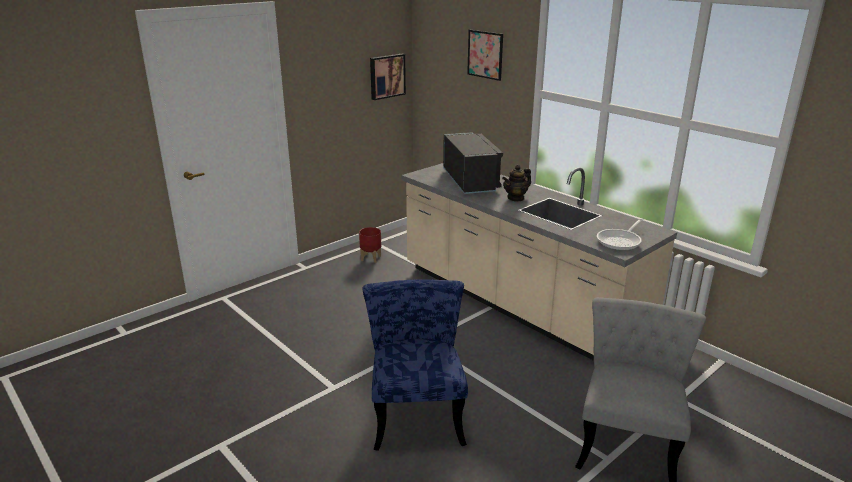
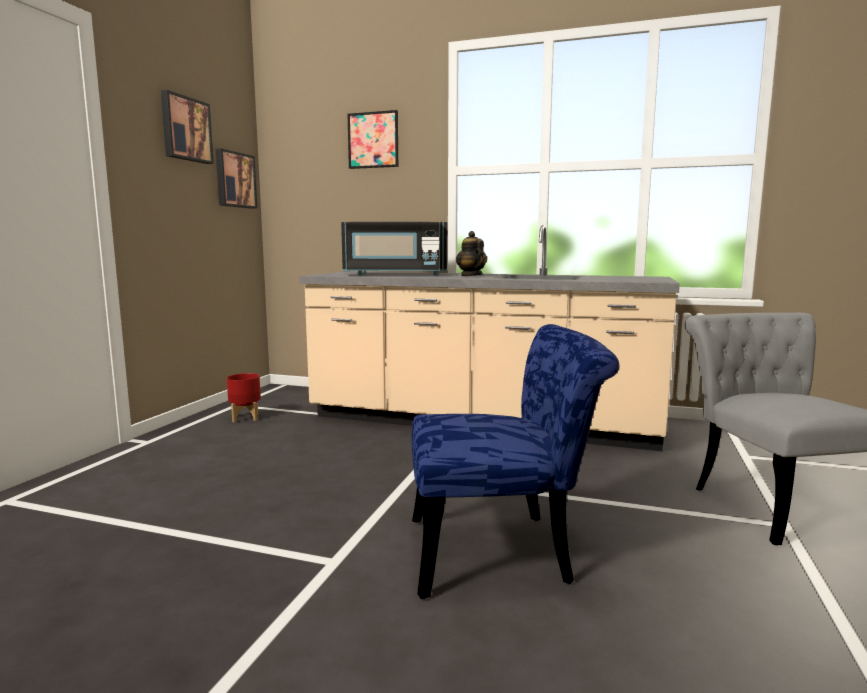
camera: 30 degrees left, 15 degrees down
blue chair [363,279,468,451] -> blue chair turned 120 degrees clockwise [411,324,619,599]
black microwave [443,132,503,194] -> black microwave turned 135 degrees clockwise [341,222,448,275]
teapot [502,165,531,202] -> teapot turned 135 degrees clockwise [456,231,487,276]
frying pan [597,218,644,250] -> none
none -> picture [161,90,214,164]

